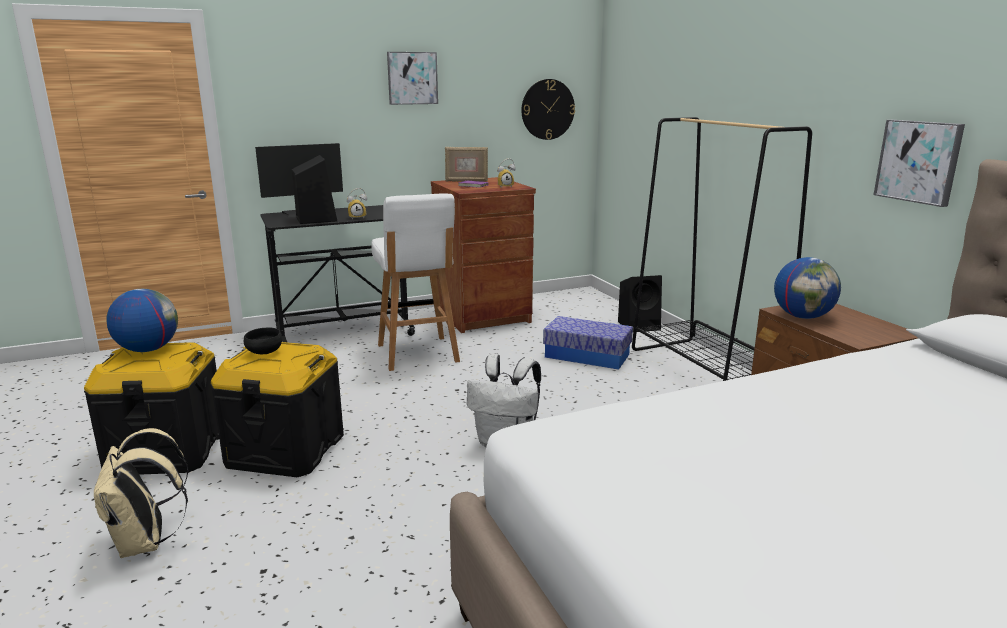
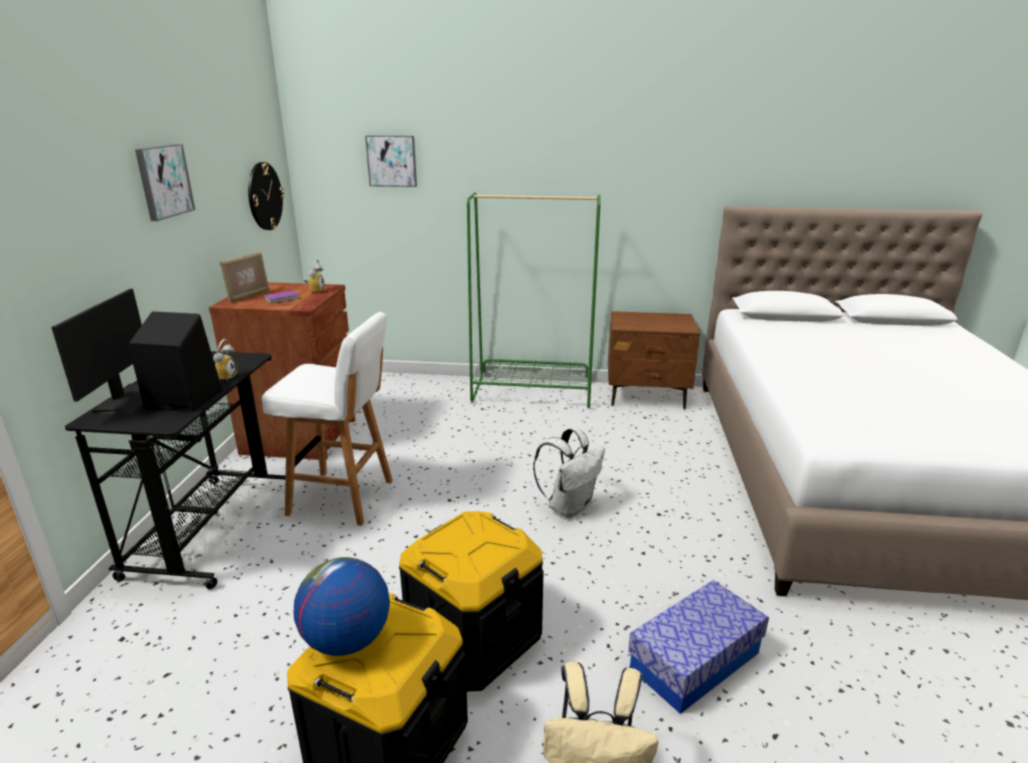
camera: 60 degrees left, 5 degrees up
black bowl [244,327,282,354] -> none
storage box [543,316,633,370] -> storage box moved to [628,580,769,714]
black speaker [618,275,662,332] -> none
black clothes rack [632,117,812,381] -> green clothes rack [467,192,601,408]
globe [774,257,841,319] -> none
picture [874,120,965,207] -> picture moved to [365,136,417,187]

